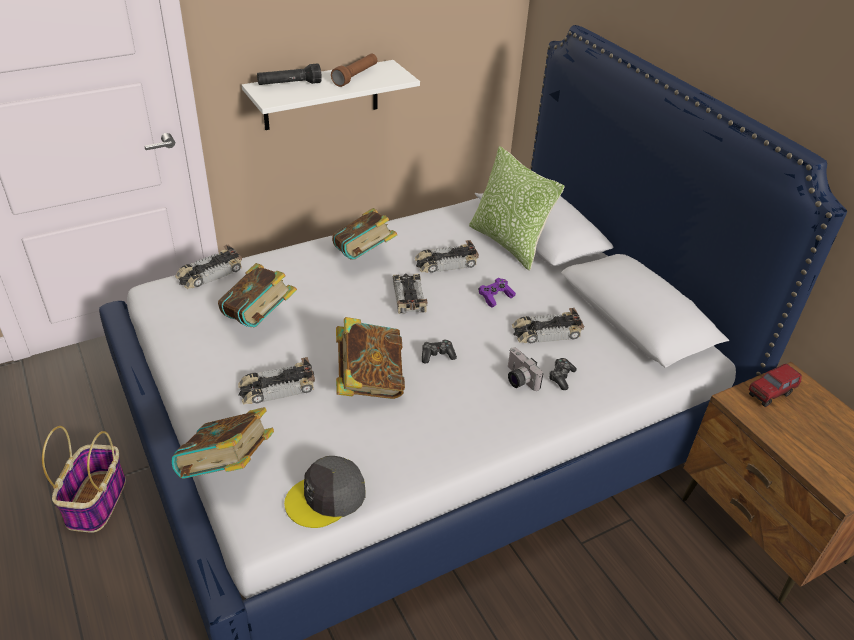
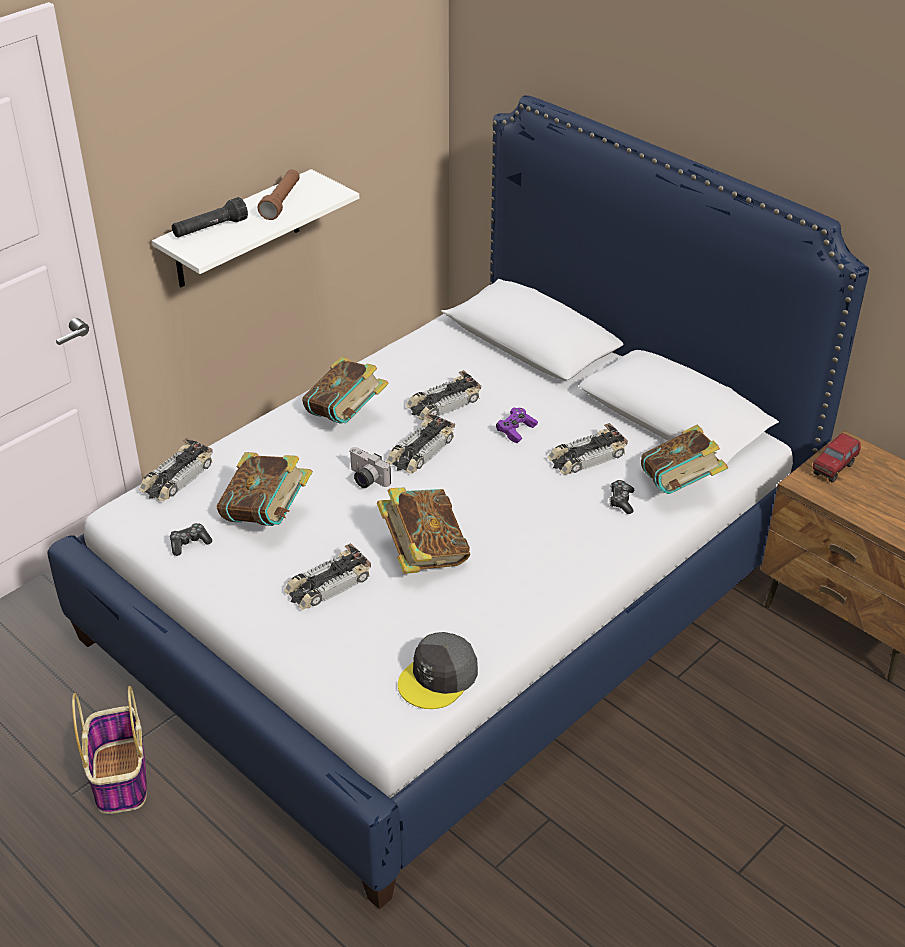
camera: 15 degrees left, 0 degrees up
book [171,407,274,479] -> book moved to [641,425,728,494]
toy car [393,273,428,314] -> toy car turned 120 degrees counterclockwise [386,413,455,474]
game controller [422,339,457,363] -> game controller moved to [170,523,212,556]
pillow [469,146,565,271] -> none
camera [508,347,543,391] -> camera moved to [349,447,391,488]

